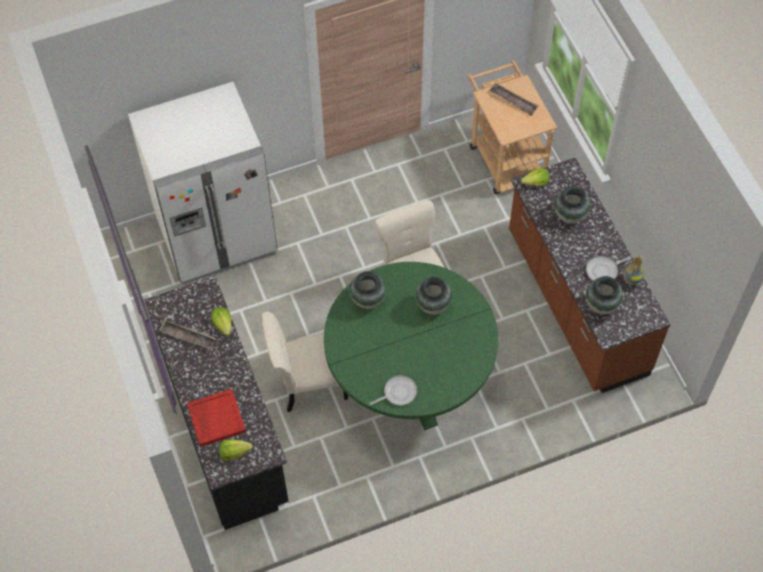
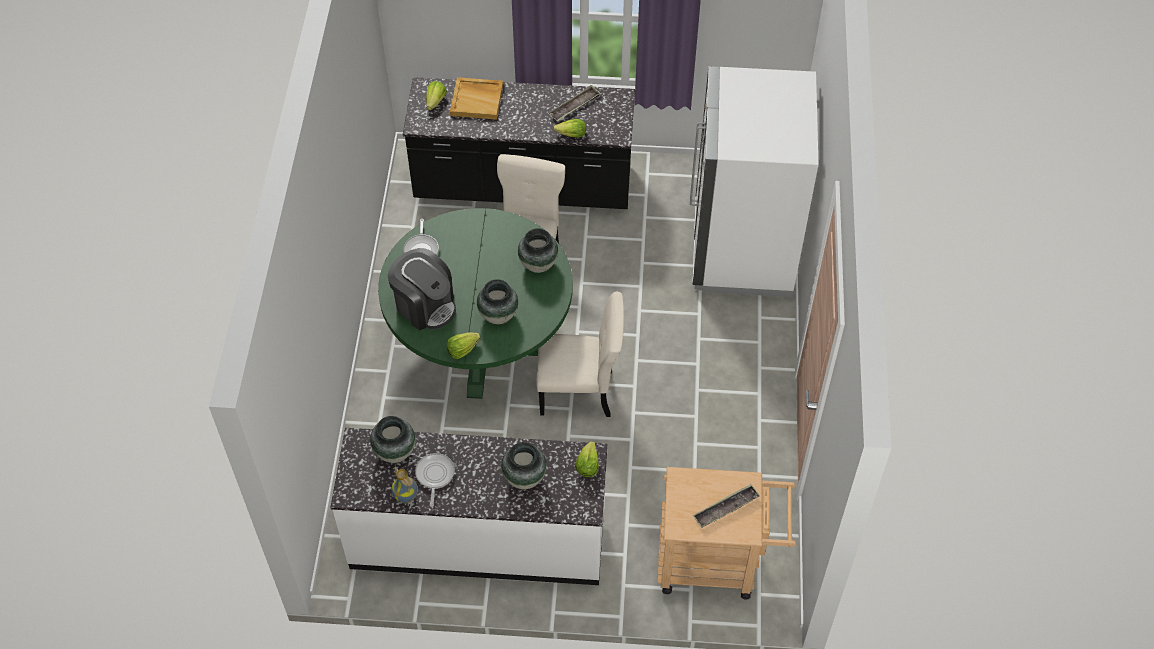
camera: 115 degrees right, 5 degrees down
red tray [187,389,246,447] -> beige tray [450,77,503,120]
brown counter [509,157,671,393] -> white counter [331,428,608,585]
none -> coffee machine [388,248,456,330]
none -> lettuce [447,333,480,359]

